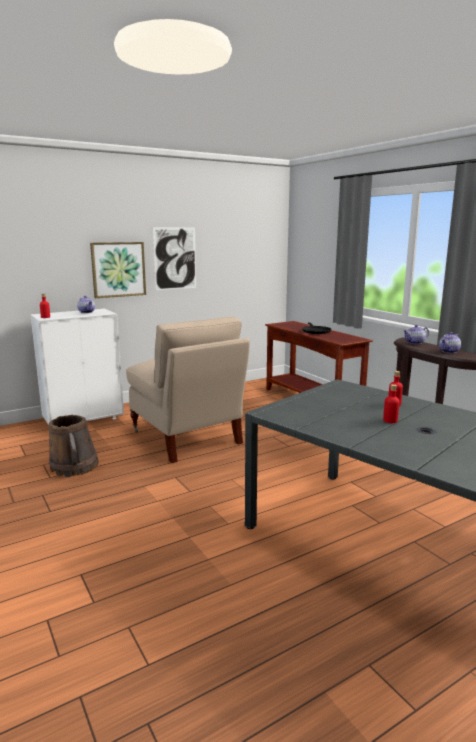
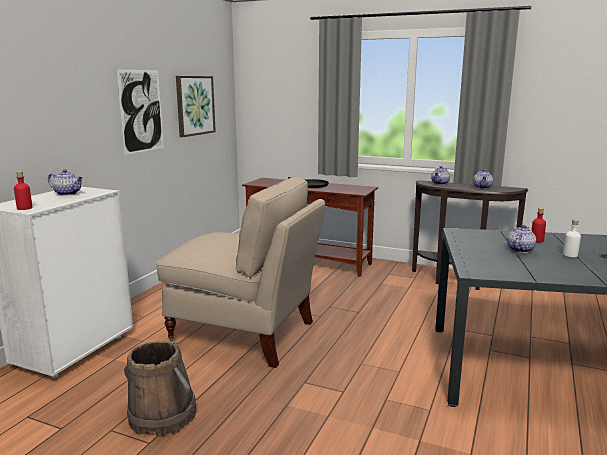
camera: 35 degrees left, 0 degrees up
picture [90,242,146,298] -> picture moved to [176,76,216,137]
red bottle [383,384,400,423] -> white bottle [563,220,581,257]
none -> teapot [507,225,536,253]

